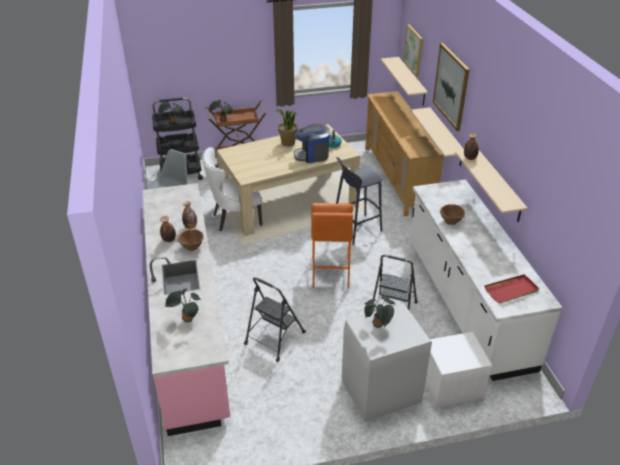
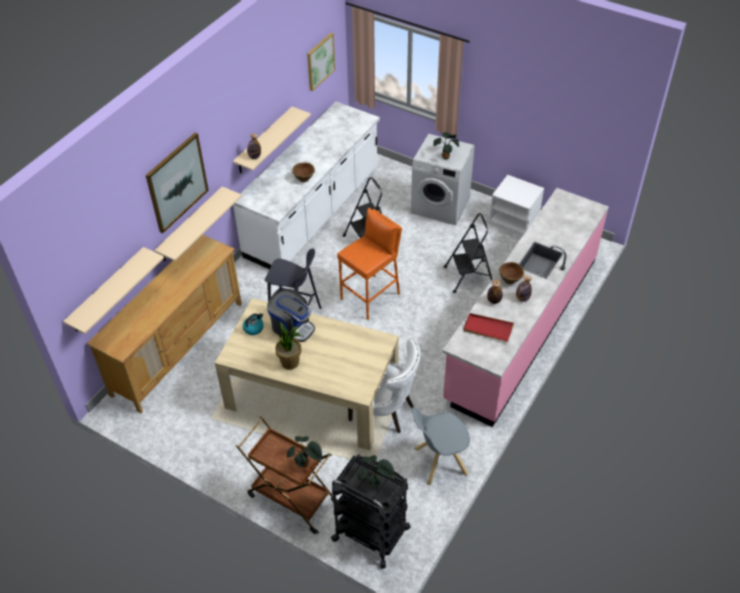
camera: 135 degrees left, 10 degrees up
potted plant [165,288,200,323] -> none
picture [403,25,423,76] -> picture moved to [307,33,335,91]
white nightstand [425,332,492,408] -> white nightstand moved to [489,175,544,236]
red tray [484,274,539,303] -> red tray moved to [463,313,514,342]

